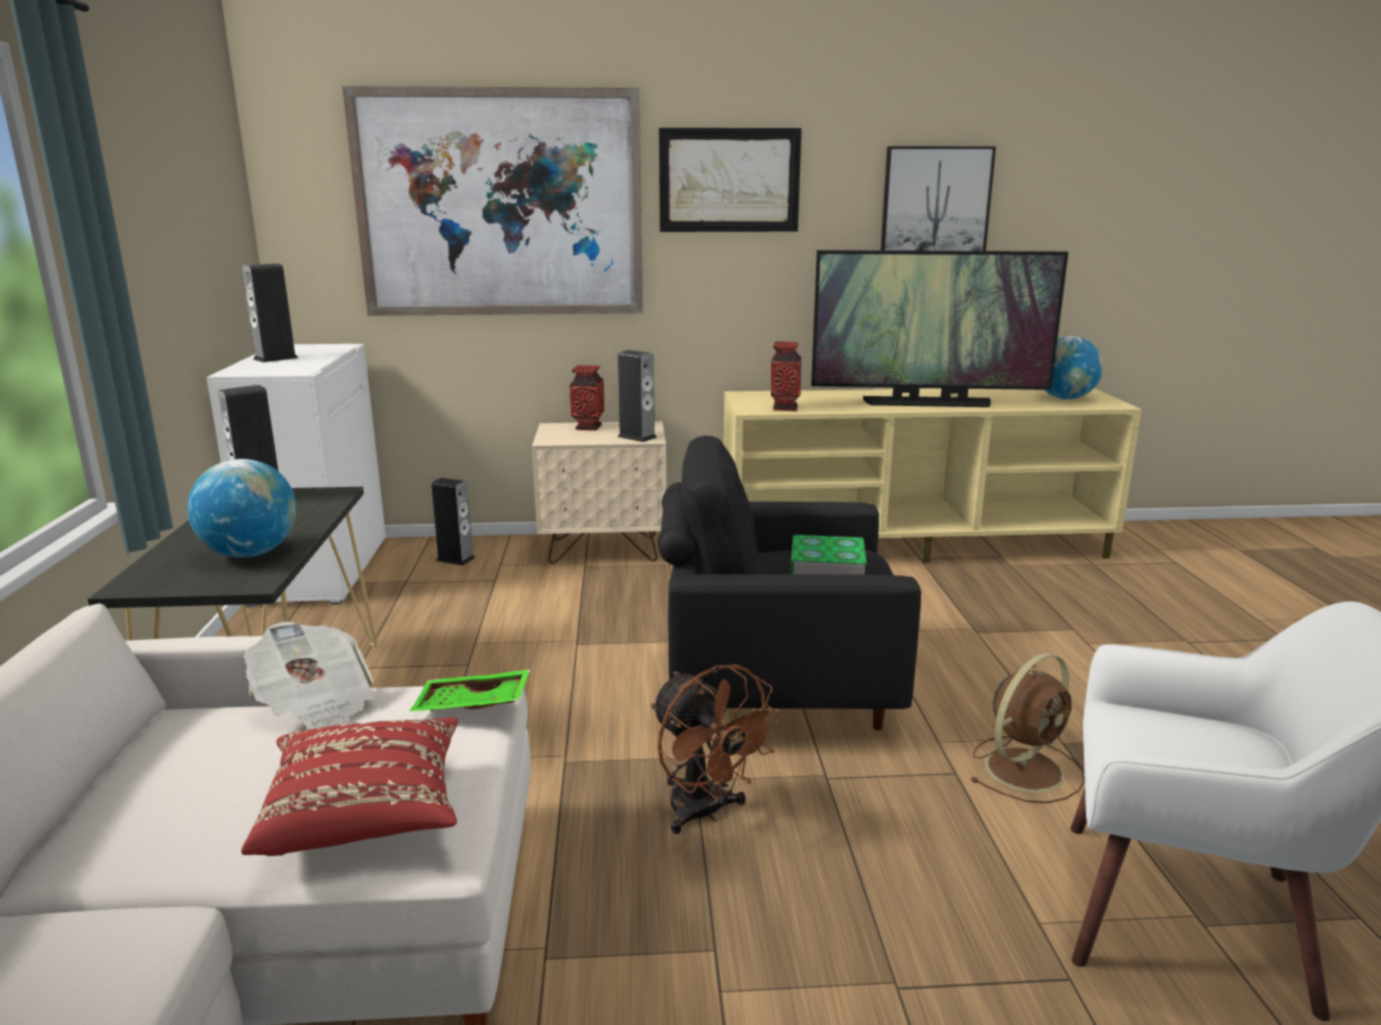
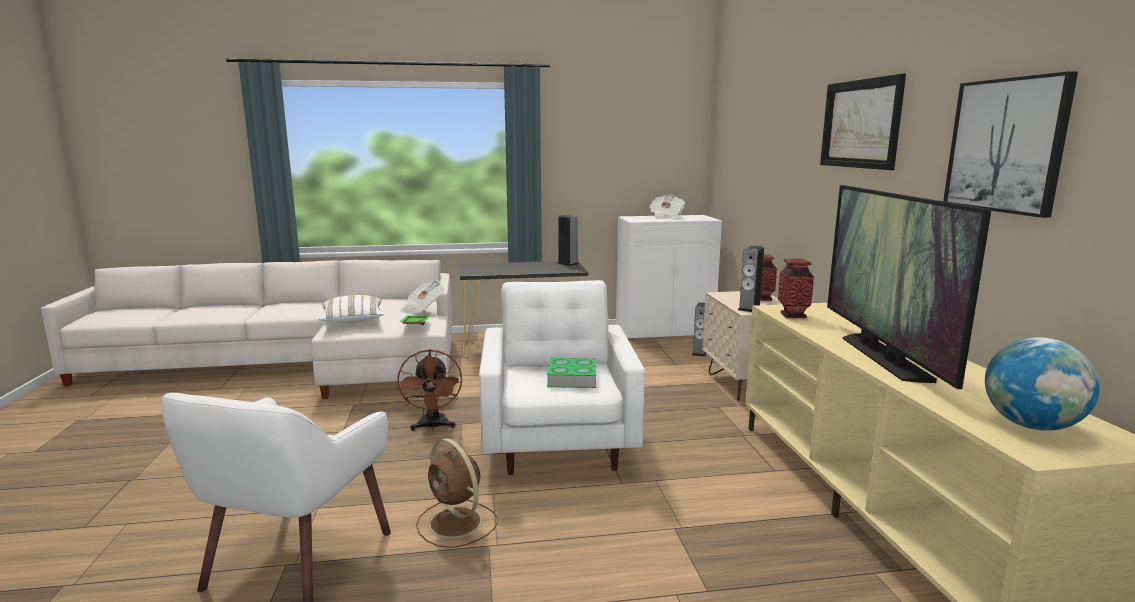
camera: 85 degrees right, 5 degrees down
globe [187,459,296,558] -> none
red pillow [241,717,458,856] -> white pillow [319,295,384,324]
speaker [242,263,298,362] -> newspaper [649,194,685,219]
picture [342,86,643,316] -> none
brown fan [651,664,782,834] -> brown fan turned 60 degrees counterclockwise [397,349,462,431]
black armchair [658,435,921,730] -> white armchair [479,280,645,475]

